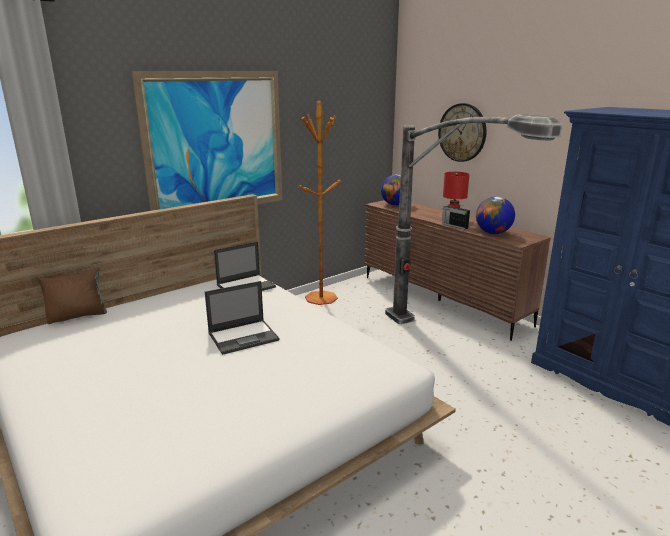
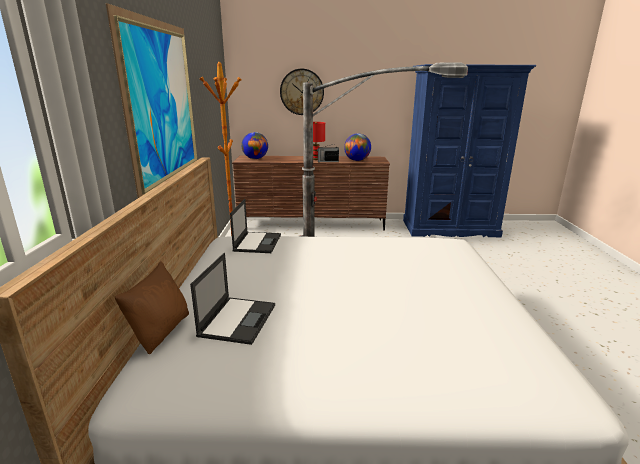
camera: 50 degrees left, 0 degrees up
laptop [205,281,279,355] -> laptop moved to [190,253,275,345]

